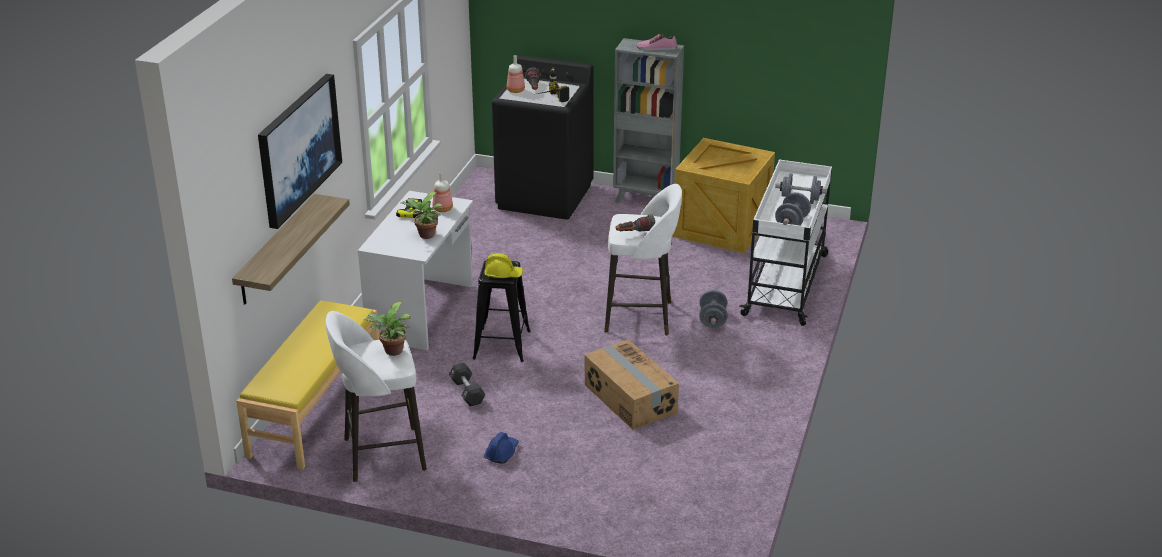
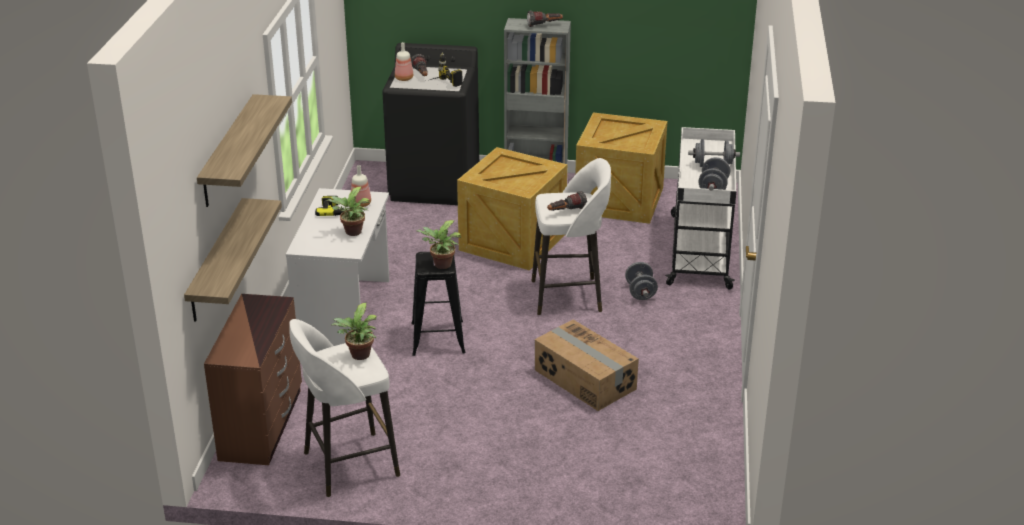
camera: 10 degrees left, 0 degrees up
yellow bench [236,301,379,470] -> brown dresser [204,294,302,465]
picture [258,74,342,229] -> shelf [197,94,292,207]
black dumbbell [449,363,485,406] -> none
yellow hard hat [484,253,523,279] -> potted plant [417,220,461,269]
blue hard hat [484,432,519,464] -> none
shoe [636,34,677,51] -> flashlight [527,11,563,27]
none -> crate [457,147,567,270]

